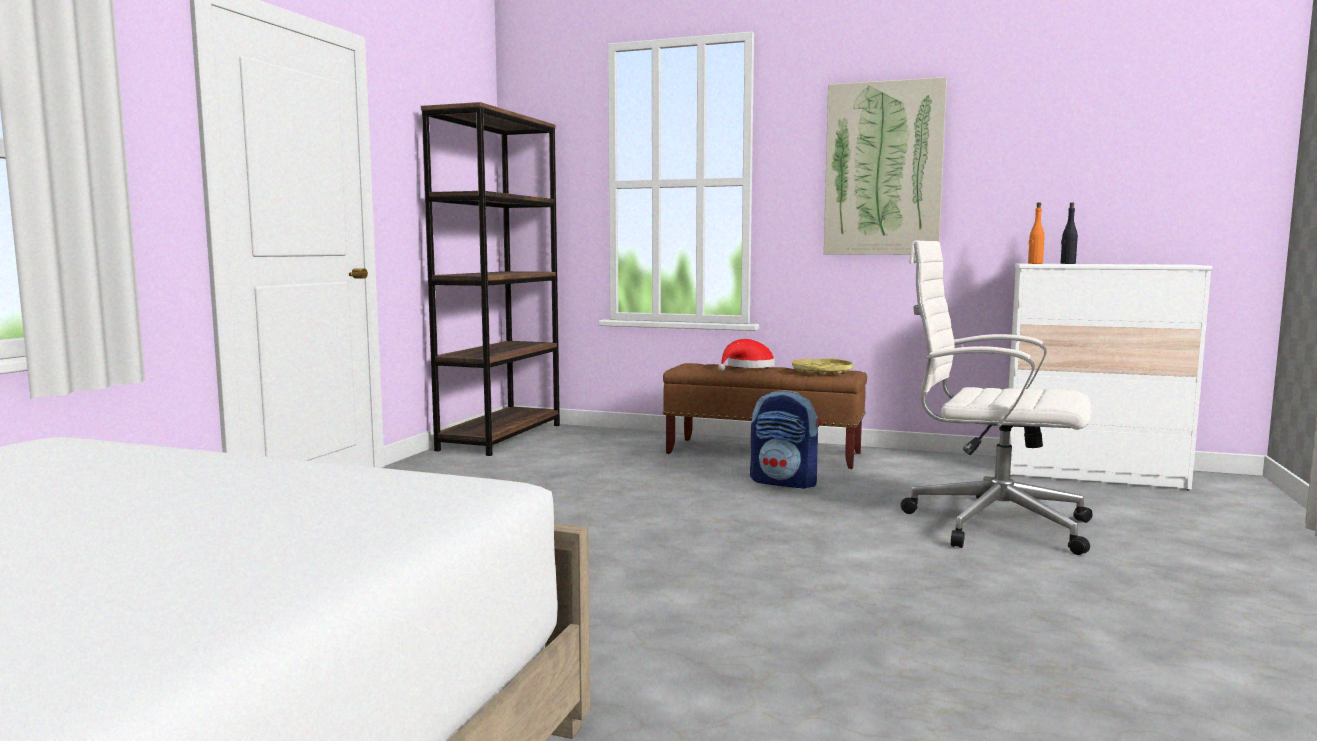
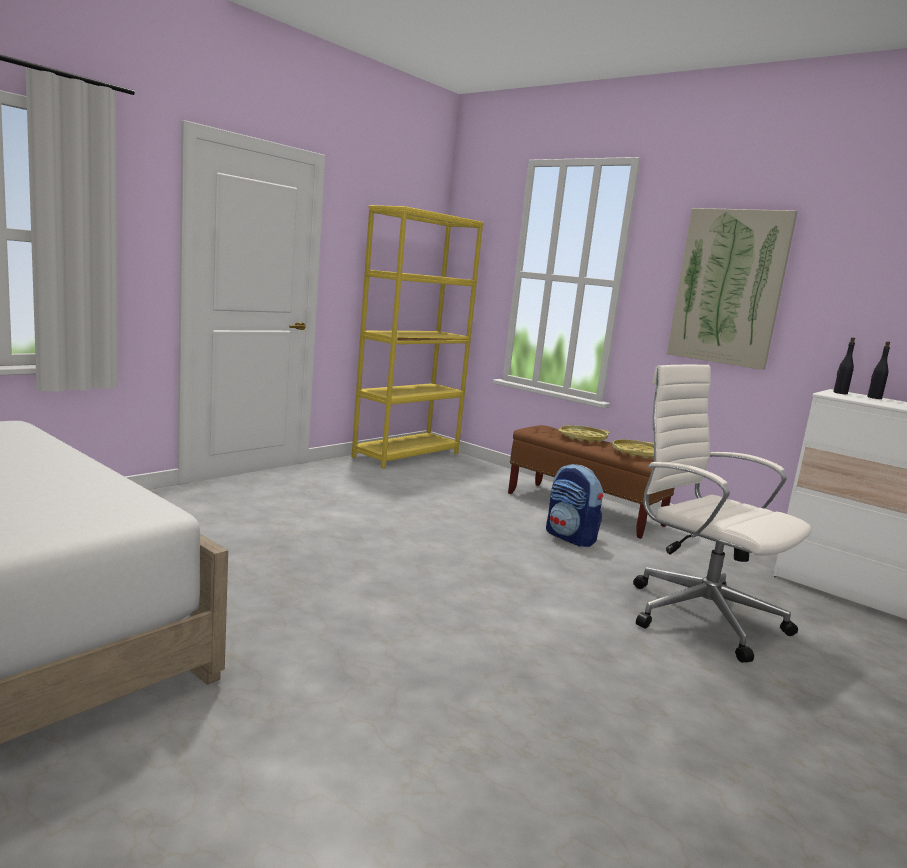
camera: 20 degrees right, 5 degrees up
brown bookcase [421,102,560,456] -> yellow bookcase [352,205,484,469]
red hat [718,339,775,371] -> yellow tray [558,425,610,443]
orange bottle [1028,202,1045,264] -> black bottle [833,337,855,394]

